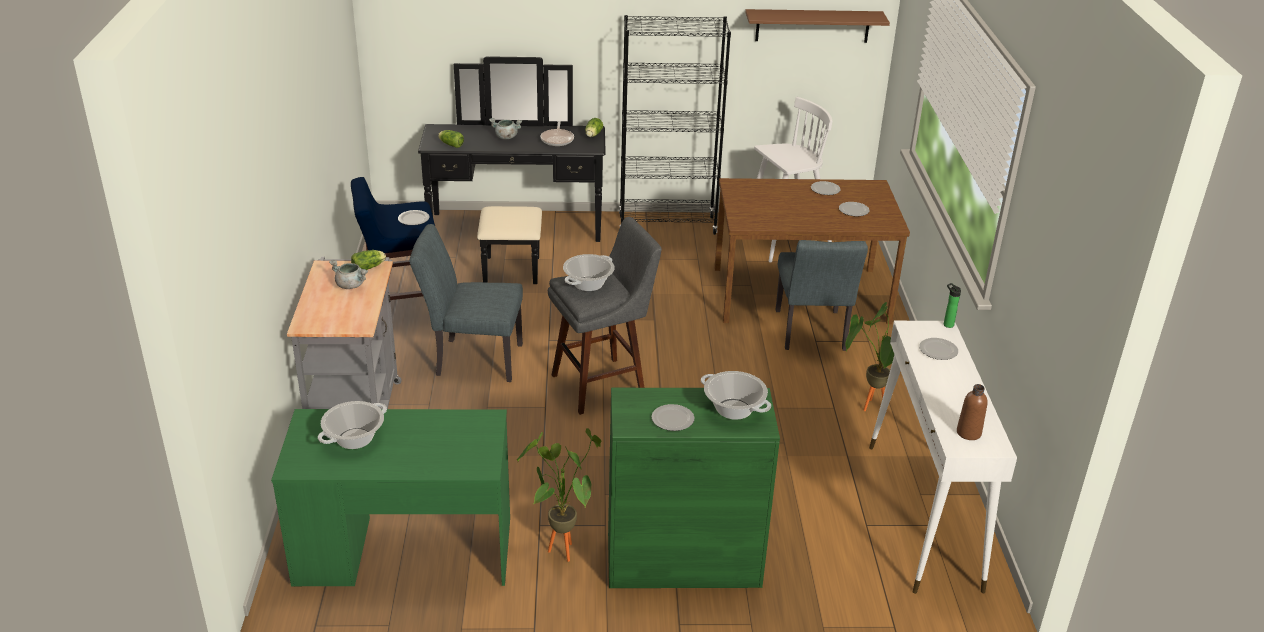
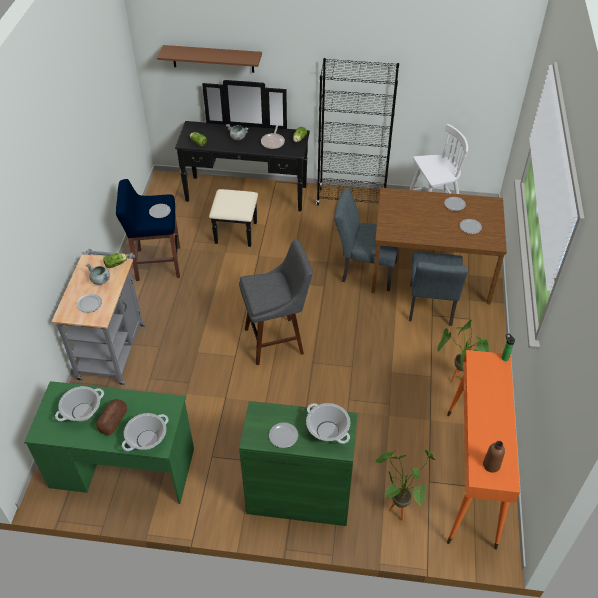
camera: 10 degrees right, 15 degrees up
grey chair [409,224,523,382] -> grey chair moved to [334,188,399,291]
potted plant [517,428,601,562] -> potted plant moved to [375,448,435,521]
cooking pot [563,254,615,291] -> cooking pot moved to [122,413,169,451]
brown shelf [745,9,890,43] -> brown shelf moved to [157,45,262,73]
white console table [869,321,1017,594] -> orange console table [447,350,520,550]
plate [919,338,958,360] -> plate moved to [77,294,102,313]
none -> bread [96,399,127,435]

